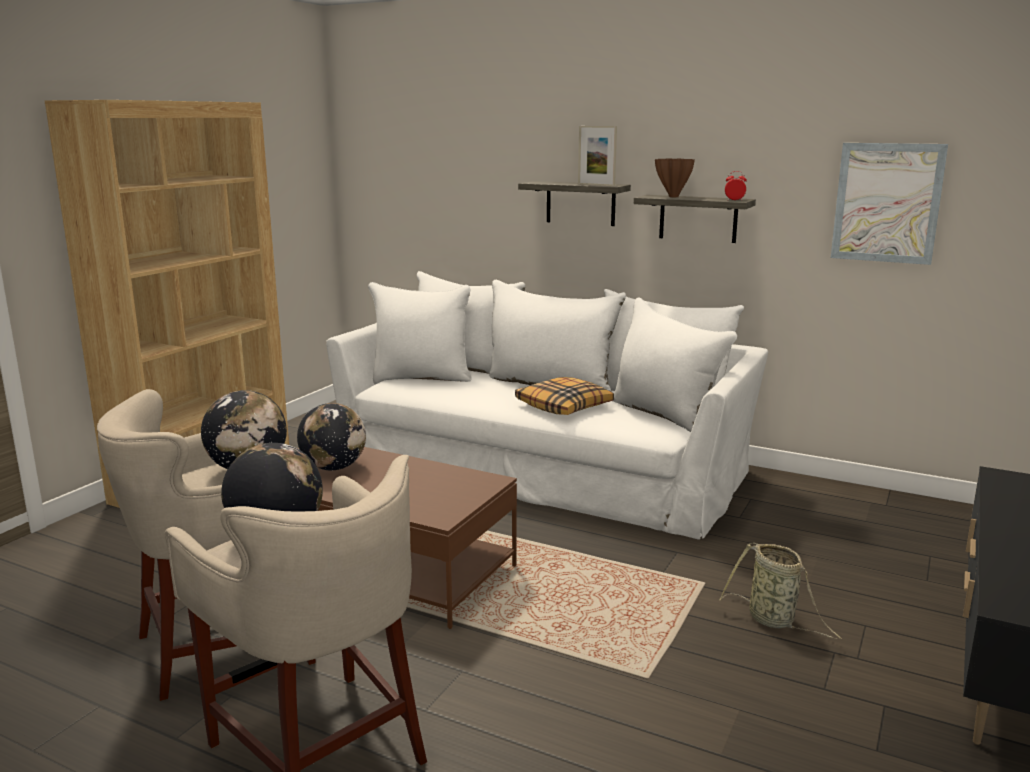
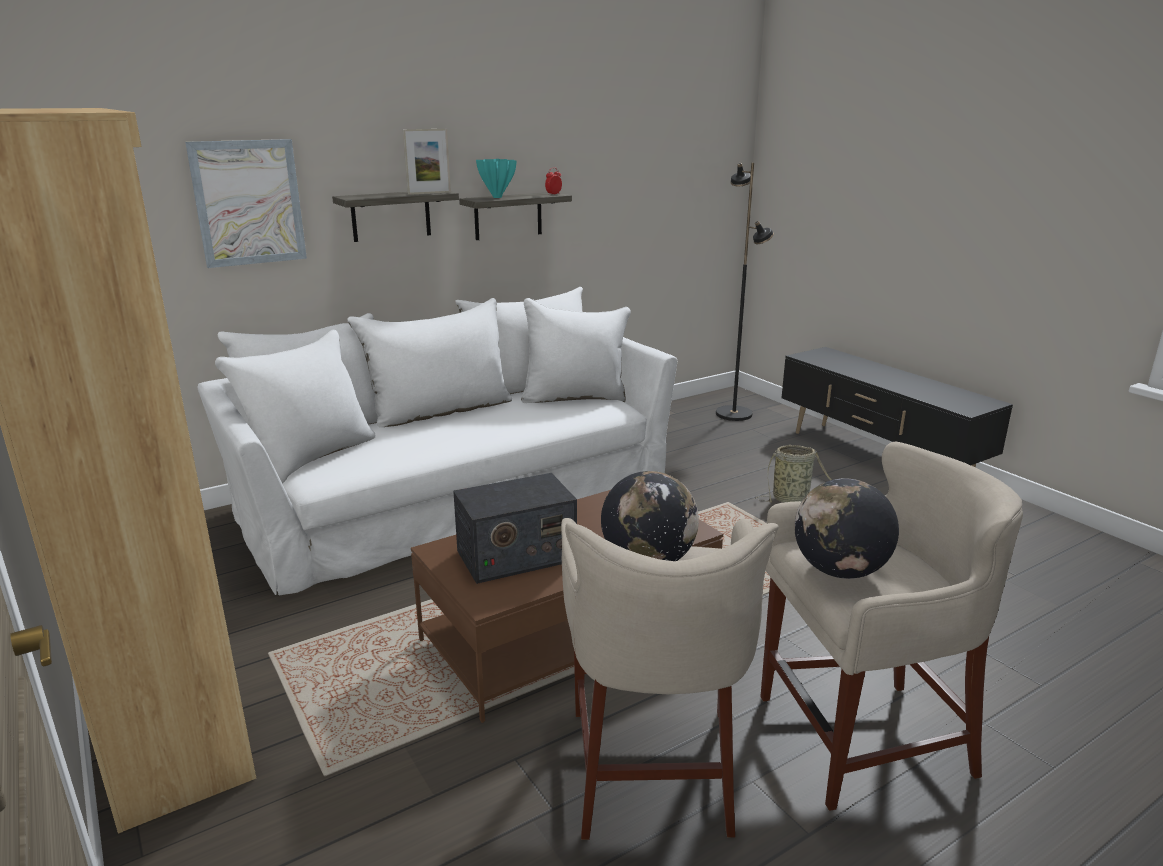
camera: 60 degrees left, 5 degrees up
globe [297,403,366,470] -> radio [453,473,577,584]
pillow [515,377,614,415] -> none
brown vase [655,158,695,197] -> turquoise vase [476,159,517,198]
picture [831,143,948,265] -> picture moved to [185,139,307,268]
none -> black floor lamp [716,163,774,421]

